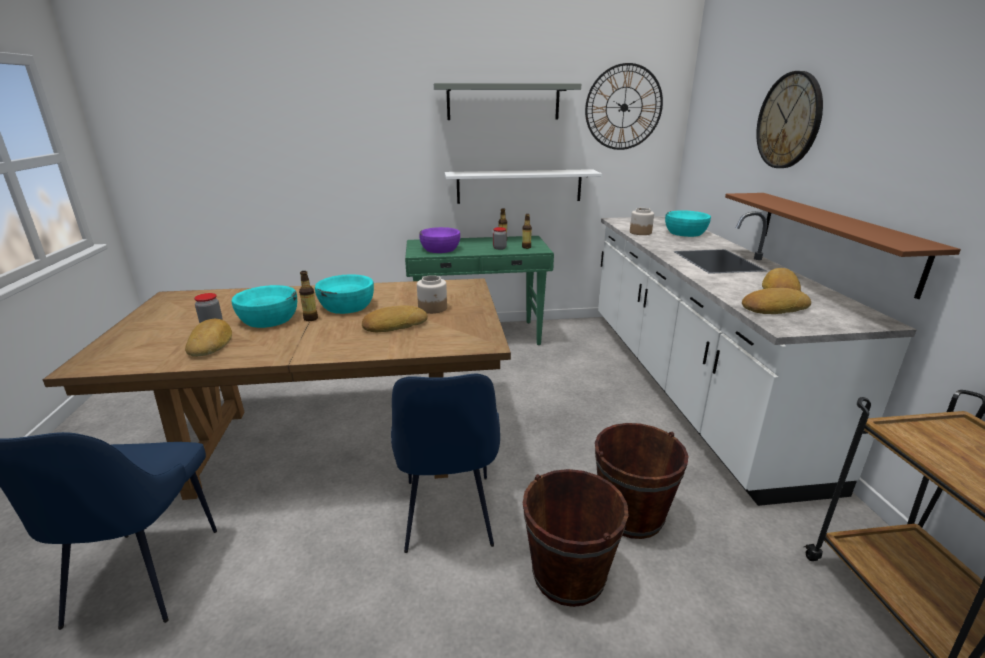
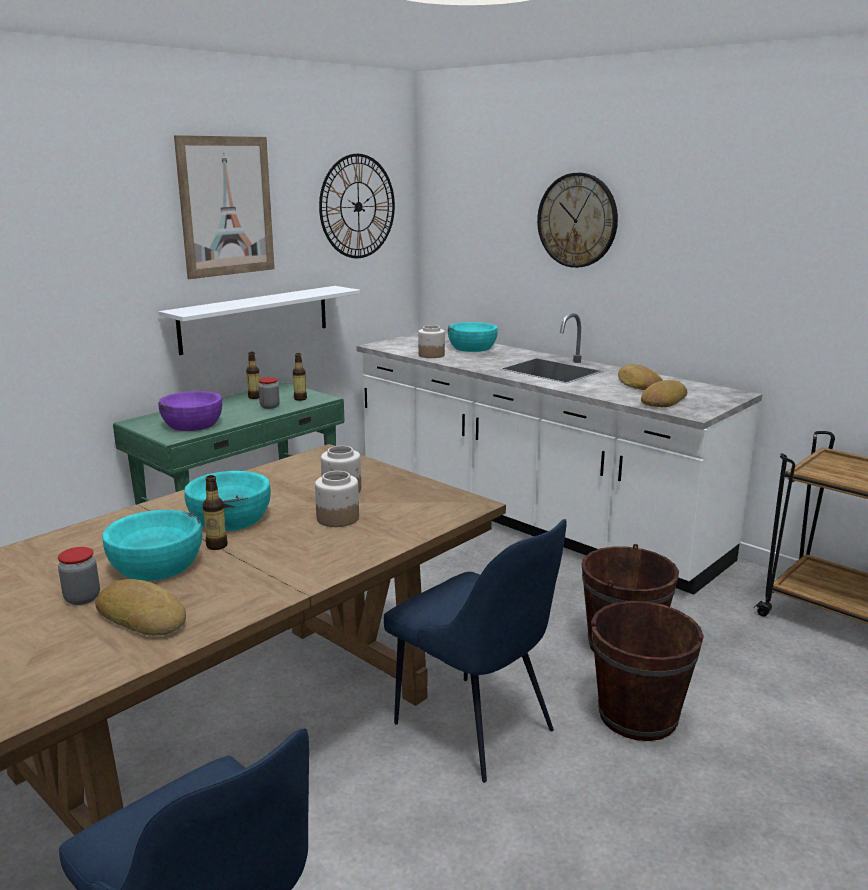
camera: 40 degrees left, 5 degrees down
bread [362,305,428,332] -> jar [315,471,359,527]
grey shelf [434,83,581,120] -> picture [174,135,275,279]
brown shelf [725,193,961,299] -> none

